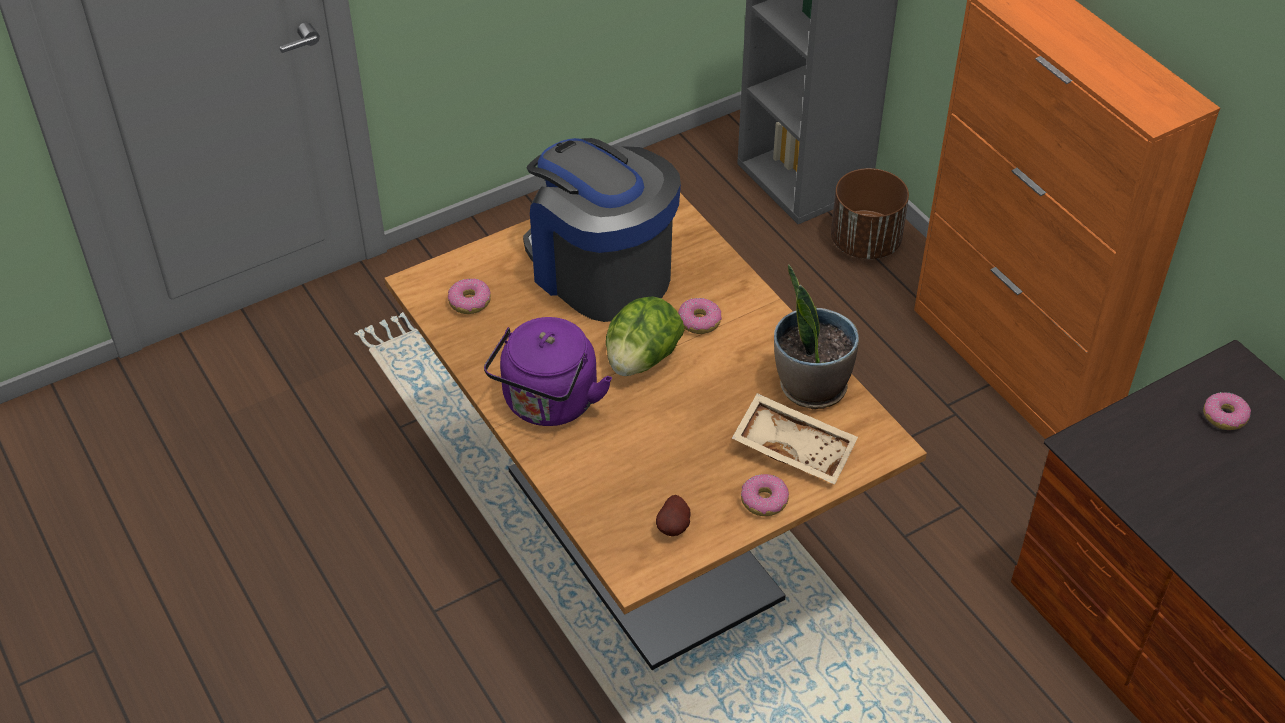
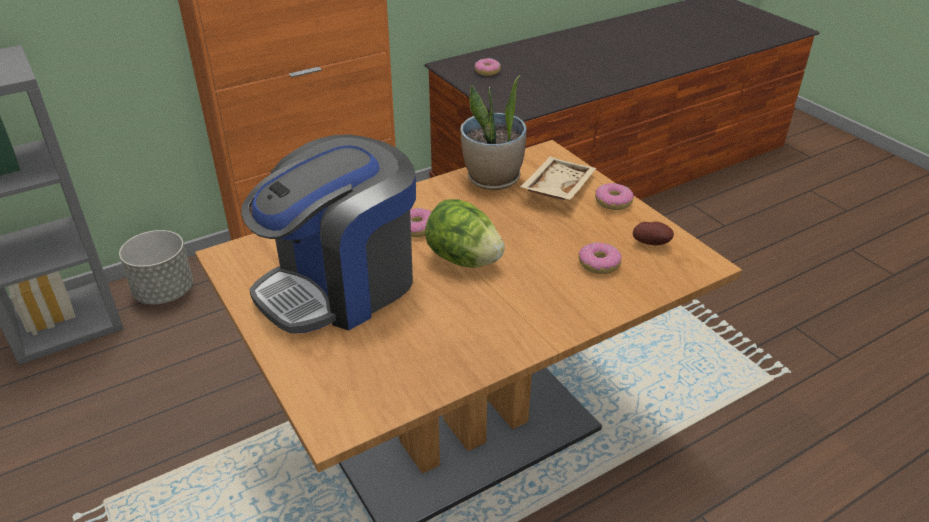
camera: 90 degrees left, 10 degrees down
donut [448,278,491,314] -> donut moved to [578,242,622,274]
purple kettle [484,317,612,426] -> none
brown planter [831,168,909,259] -> grey planter [119,230,193,304]

